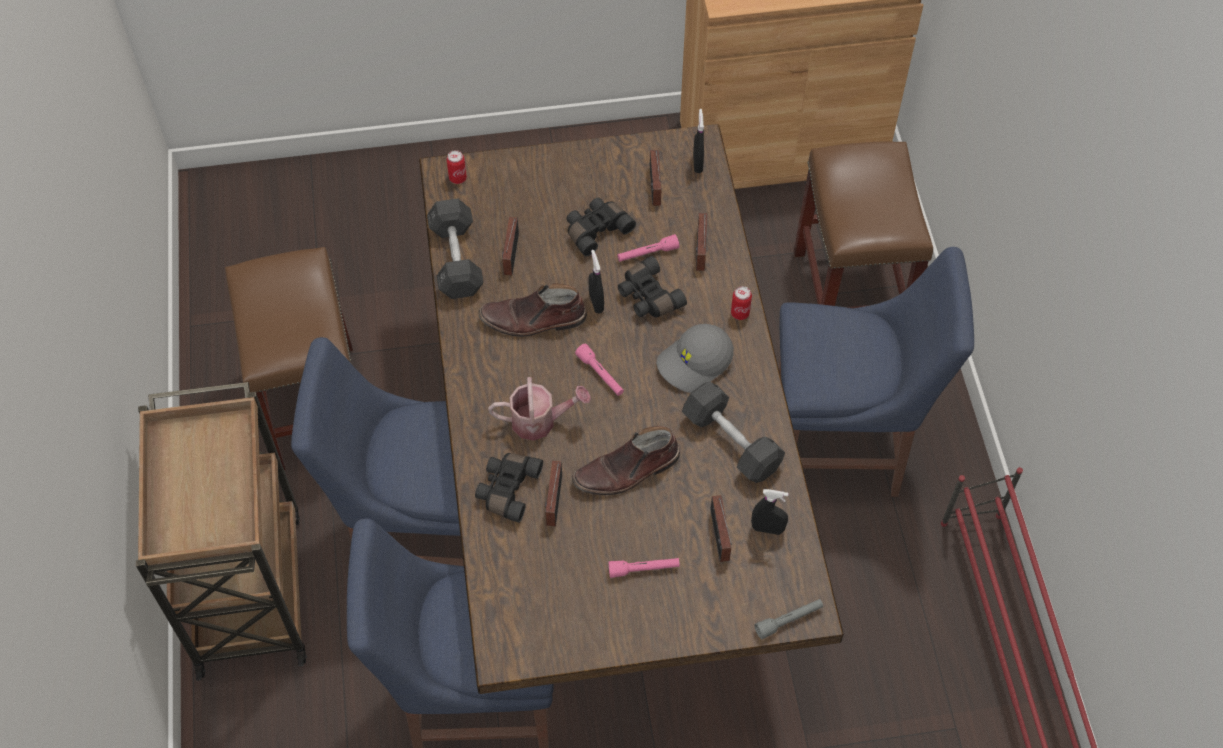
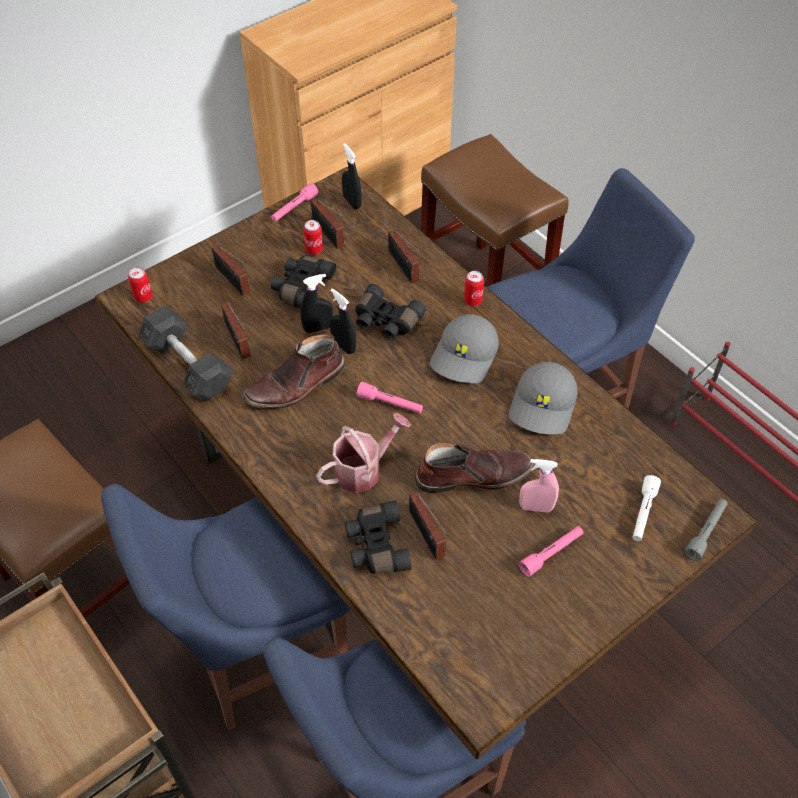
camera: 30 degrees left, 5 degrees down
brown boot [572,426,680,495] -> brown boot turned 135 degrees counterclockwise [415,442,534,493]
pink flashlight [618,234,679,262] -> pink flashlight moved to [271,183,318,222]
grey dumbbell [682,381,785,483] -> grey cap [509,362,578,434]
radio [710,495,732,562] -> radio moved to [212,245,250,296]
black spray bottle [751,489,789,535] -> black spray bottle moved to [300,274,333,333]
none -> can [303,220,323,255]
none -> pink spray bottle [519,459,559,513]
none -> white flashlight [632,475,661,541]

